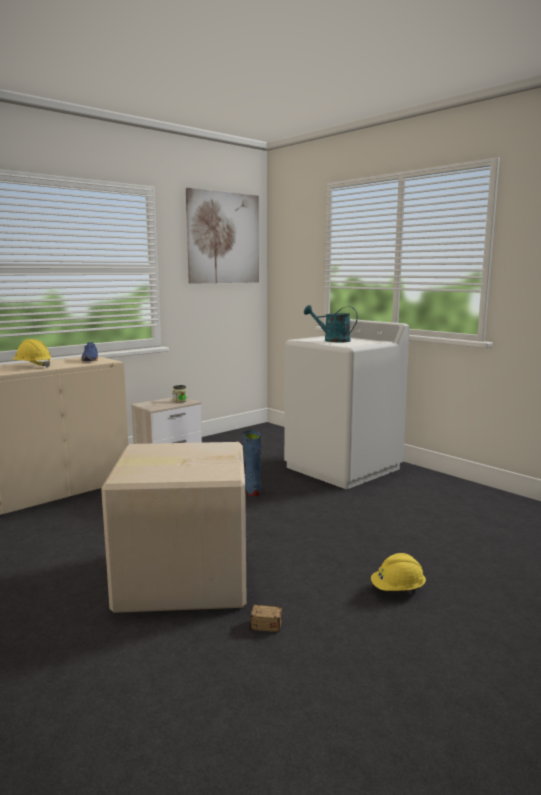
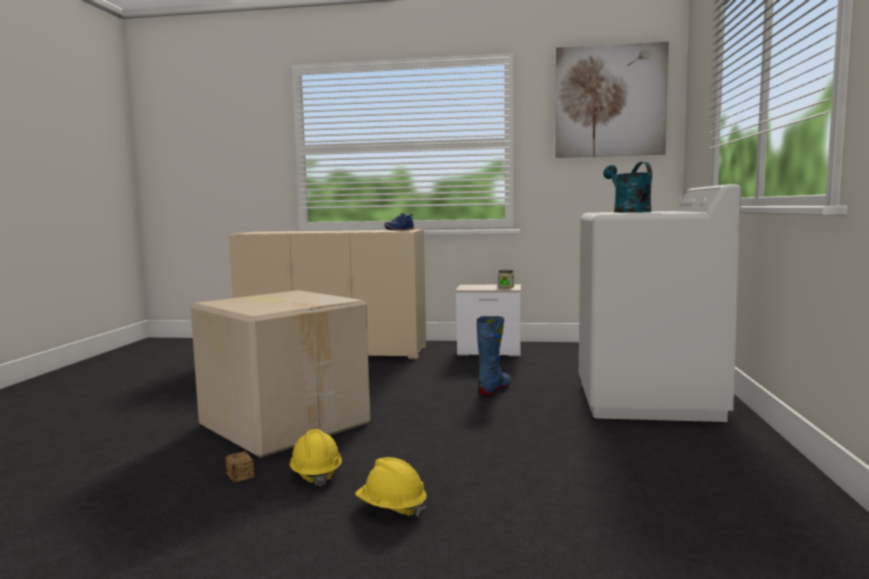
camera: 50 degrees right, 5 degrees down
yellow hard hat [12,339,52,368] -> yellow hard hat moved to [290,429,342,487]

